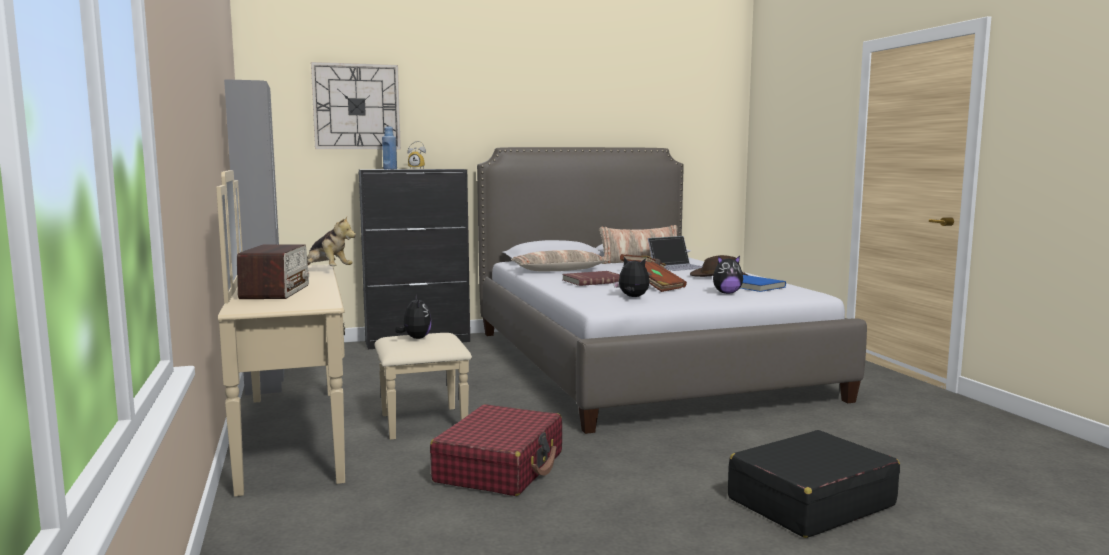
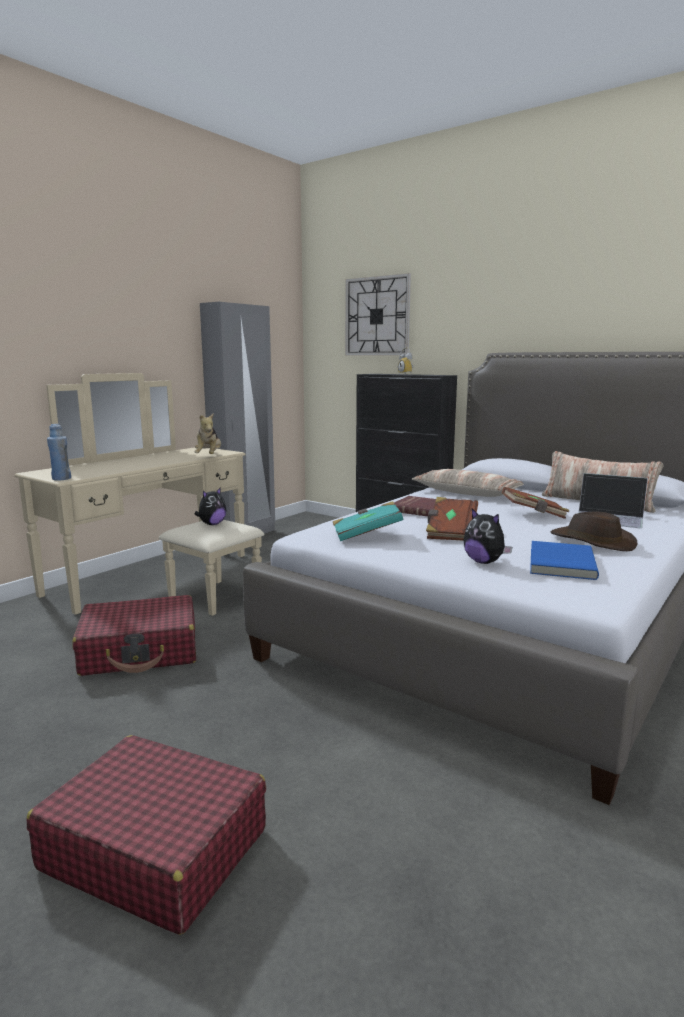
camera: 55 degrees right, 5 degrees up
radio [237,244,309,299] -> none
blue bottle [382,126,397,169] -> blue bottle moved to [47,424,71,481]
plush toy [614,257,650,297] -> turquoise book [333,501,403,541]
black suitcase [728,430,900,538] -> red suitcase [27,735,266,935]

